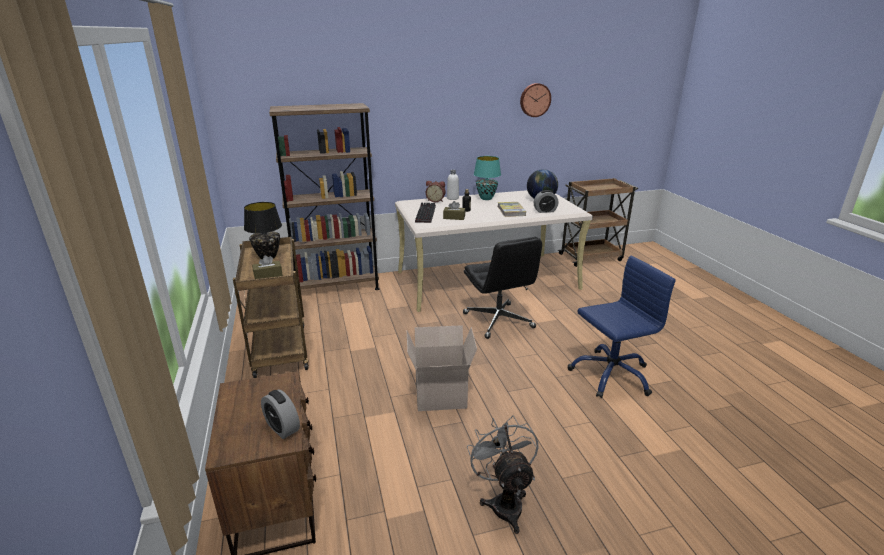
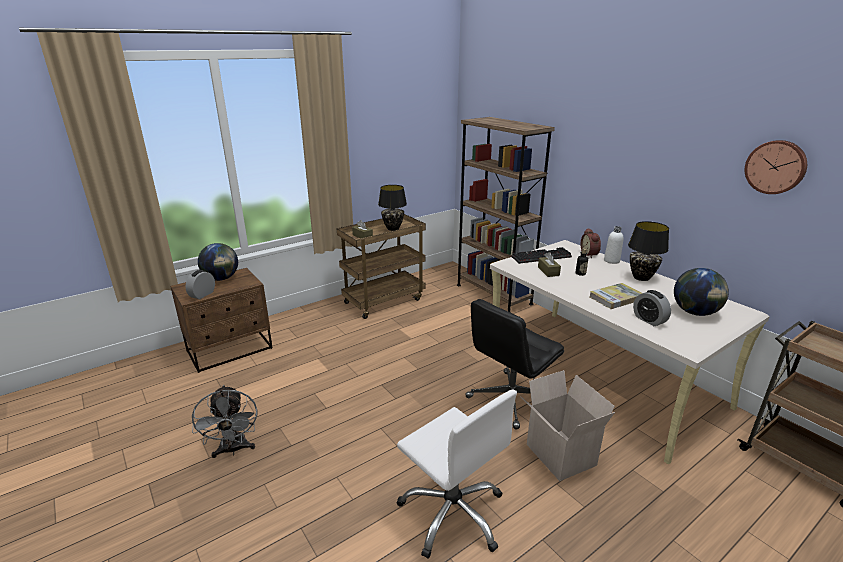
camera: 70 degrees right, 0 degrees up
cardboard box [407,325,477,411] -> cardboard box moved to [520,370,615,481]
grey fan [467,416,538,534] -> grey fan turned 105 degrees clockwise [192,385,258,458]
turquoise table lamp [474,156,501,200] -> black table lamp [628,221,669,281]
blue office chair [568,256,676,398] -> white office chair [397,389,517,559]
none -> globe [198,243,238,281]

